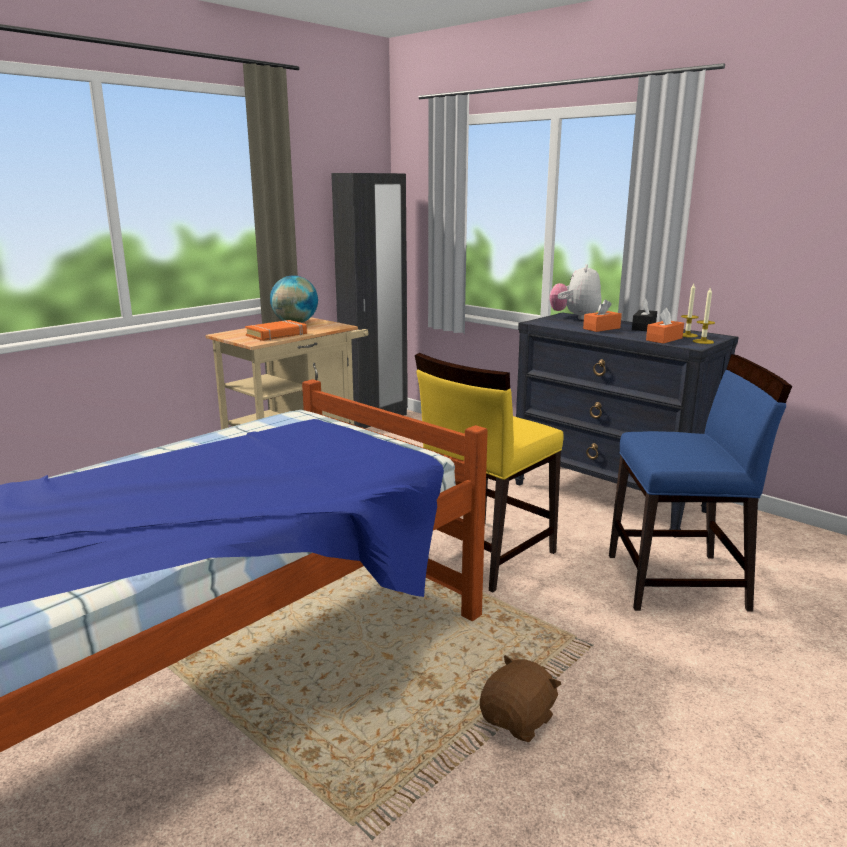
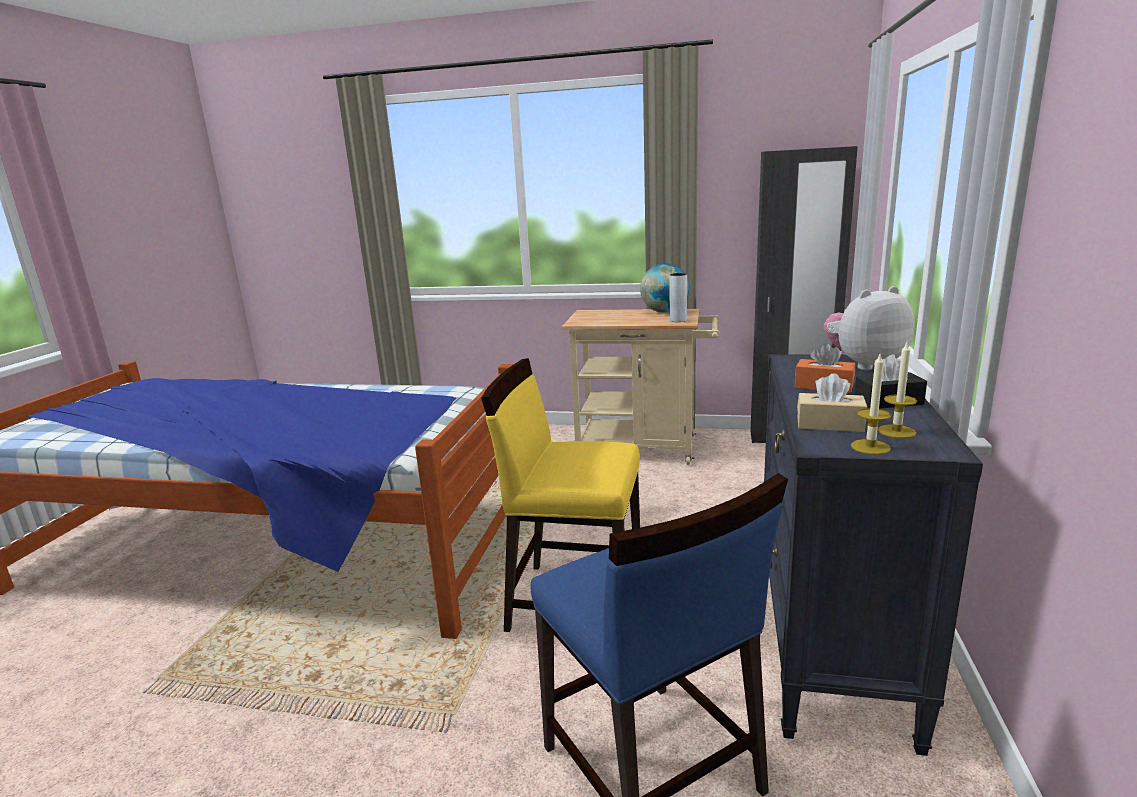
camera: 60 degrees right, 0 degrees up
orange book [245,320,307,341] -> none
brown plush toy [480,655,561,742] -> none
orange tissue box [646,308,684,344] -> beige tissue box [797,373,867,432]
none -> grey vase [670,273,687,322]

